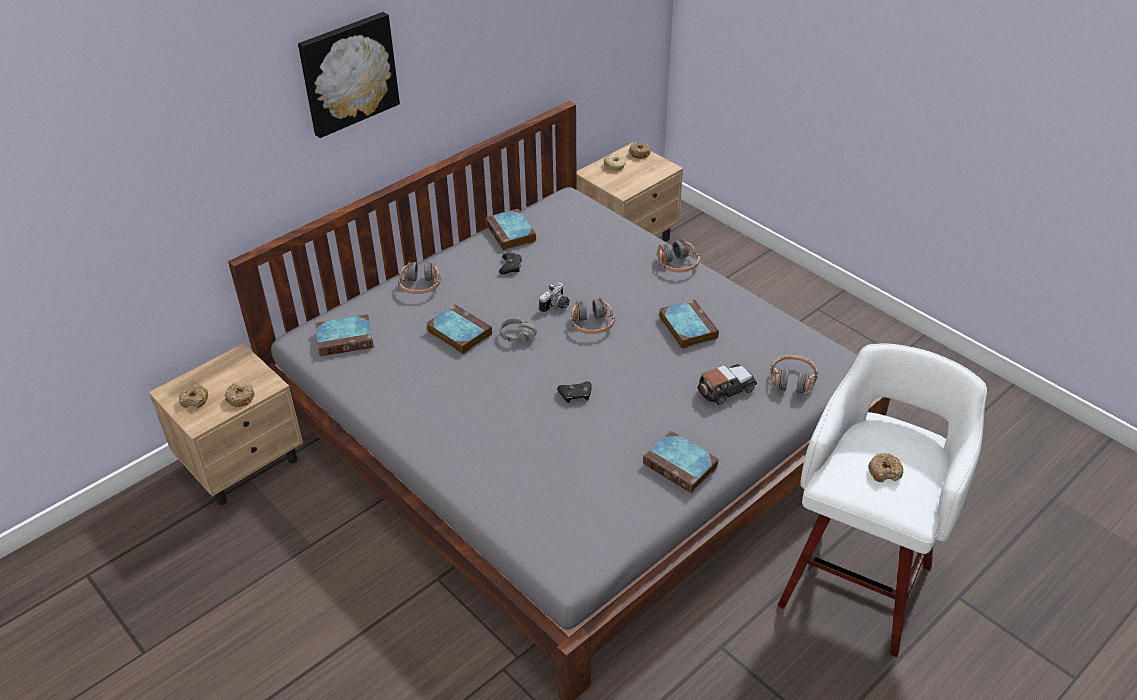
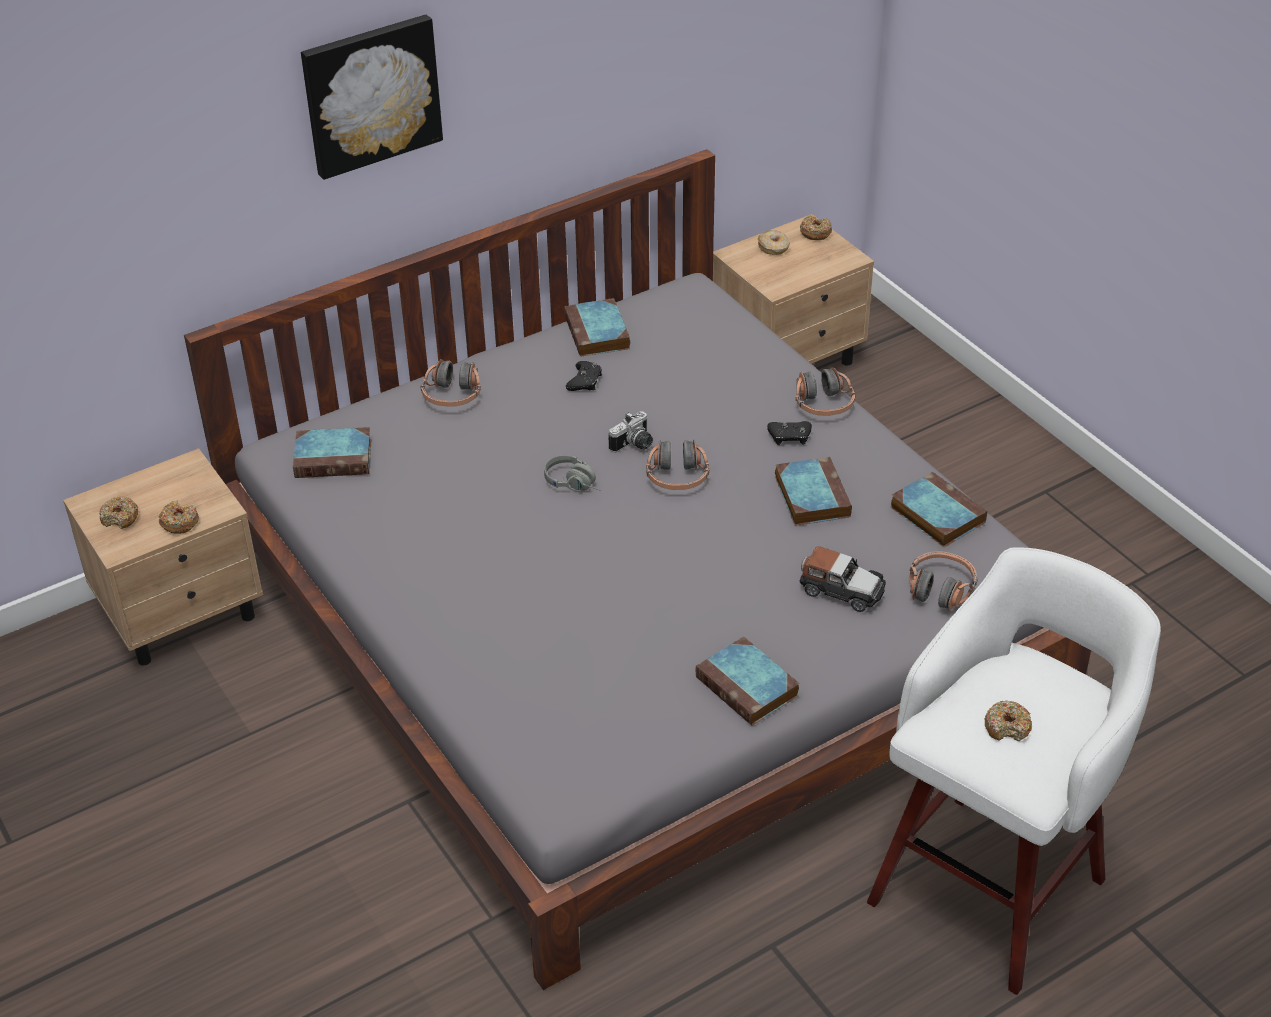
camera: 10 degrees right, 0 degrees up
book [427,304,492,355] -> book moved to [891,472,987,547]
black game controller [557,381,592,403] -> black game controller moved to [767,421,812,446]
toy car [698,364,757,405] -> toy car turned 45 degrees clockwise [799,546,886,612]

